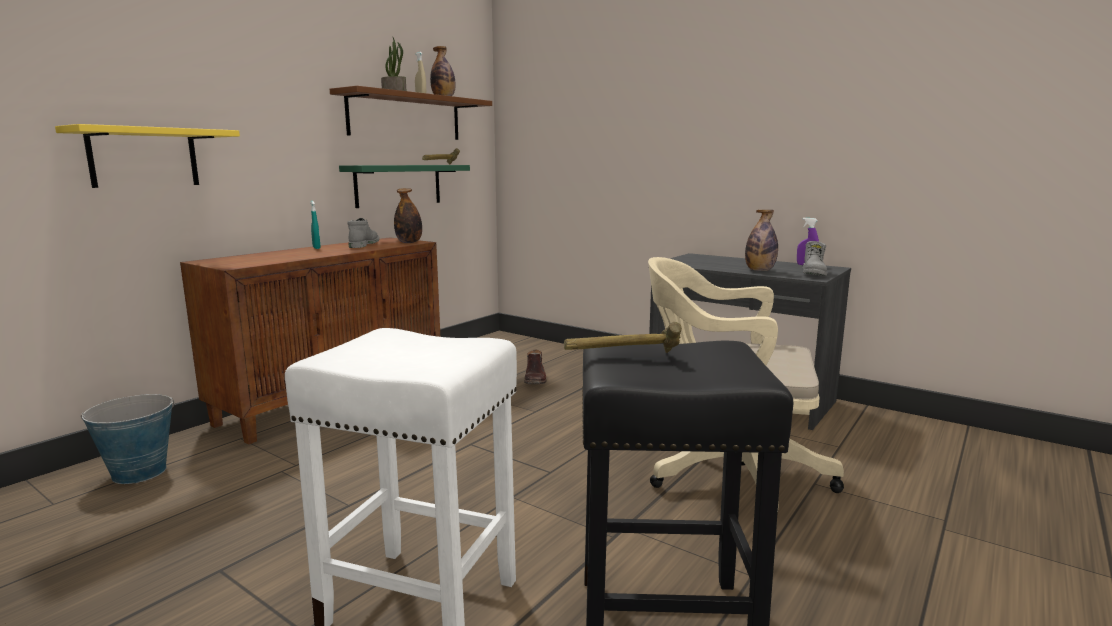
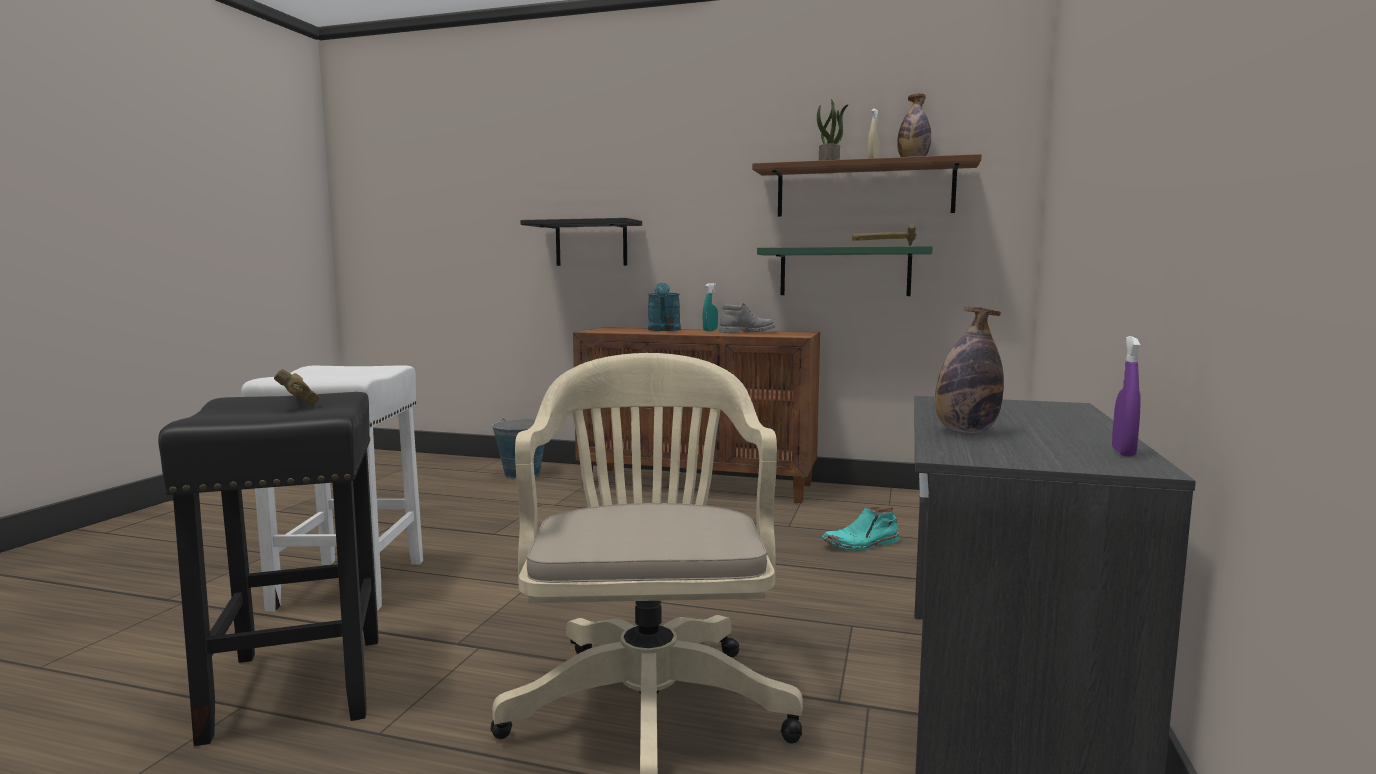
camera: 70 degrees right, 5 degrees down
yellow shelf [55,124,240,188] -> black shelf [520,218,642,266]
bottle [394,188,422,243] -> none
brown boot [524,349,547,384] -> turquoise boot [822,507,900,551]
grey boot [803,241,827,276] -> none
none -> turquoise watering can [648,283,681,331]

